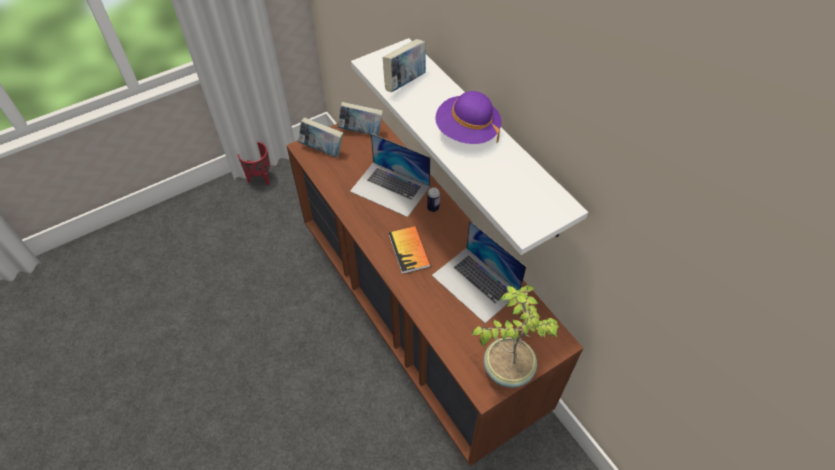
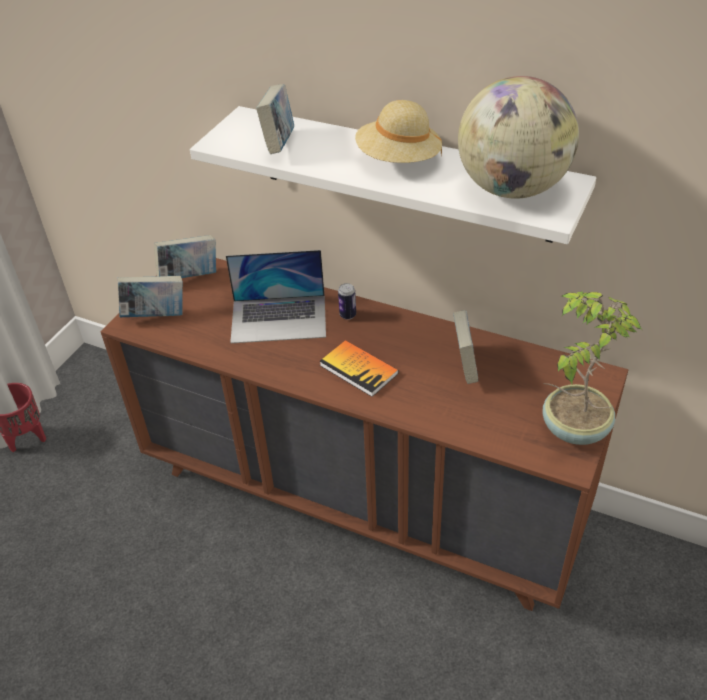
camera: 30 degrees left, 10 degrees down
laptop [432,220,526,323] -> book [453,310,478,384]
purple hat [435,91,501,144] -> beige hat [355,100,442,163]
none -> globe [458,76,579,199]

